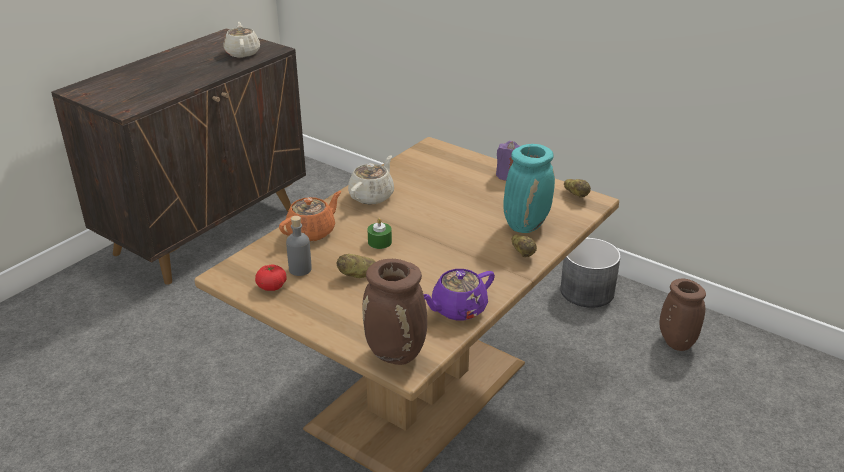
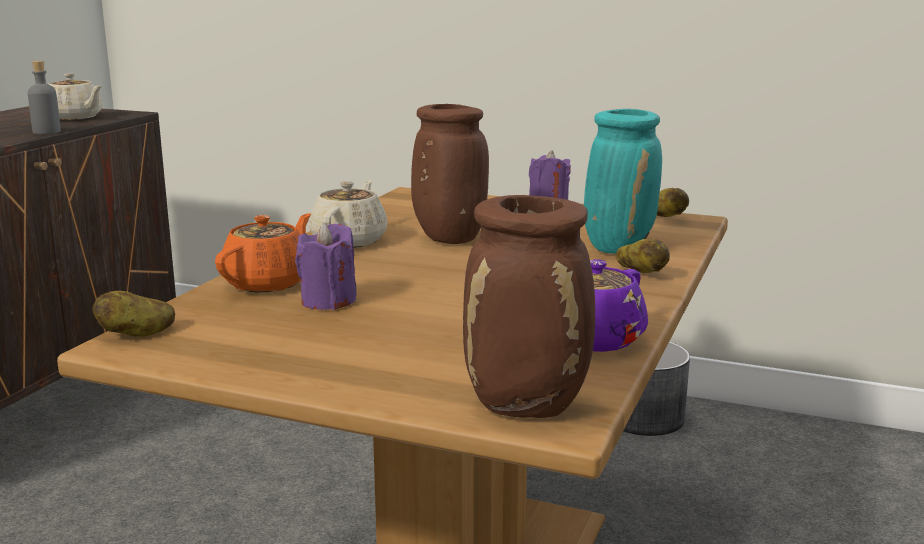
camera: 15 degrees left, 15 degrees down
beige teapot [224,22,260,57] -> beige teapot turned 150 degrees clockwise [48,73,103,120]
tomato [255,264,287,291] -> none
grey bottle [286,216,312,276] -> grey bottle moved to [28,61,61,134]
potato [337,254,375,278] -> potato moved to [92,291,175,337]
green candle [367,218,392,249] -> none
brown vase [660,279,706,351] -> brown vase moved to [411,104,489,244]
none -> purple candle [295,223,357,310]

